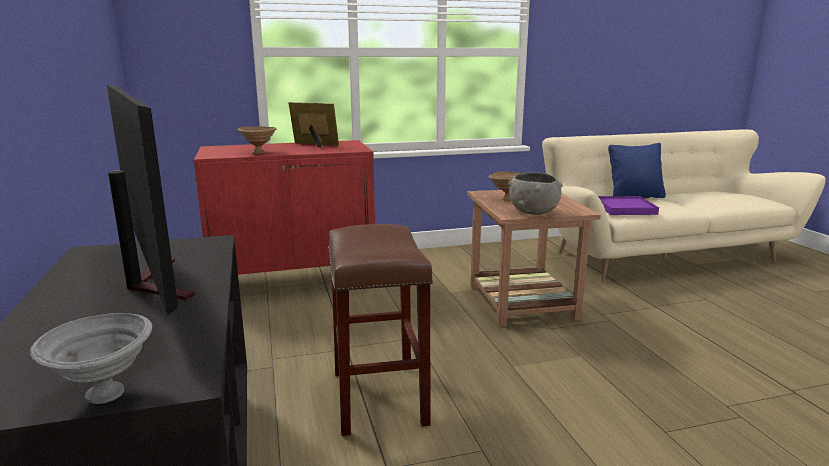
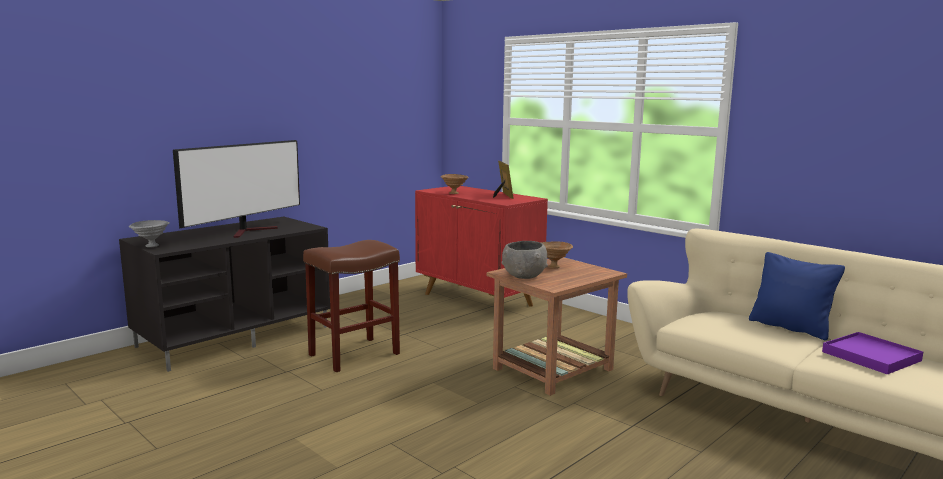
camera: 60 degrees right, 5 degrees down
purple tray [598,196,659,215] -> purple tray moved to [822,332,923,374]

